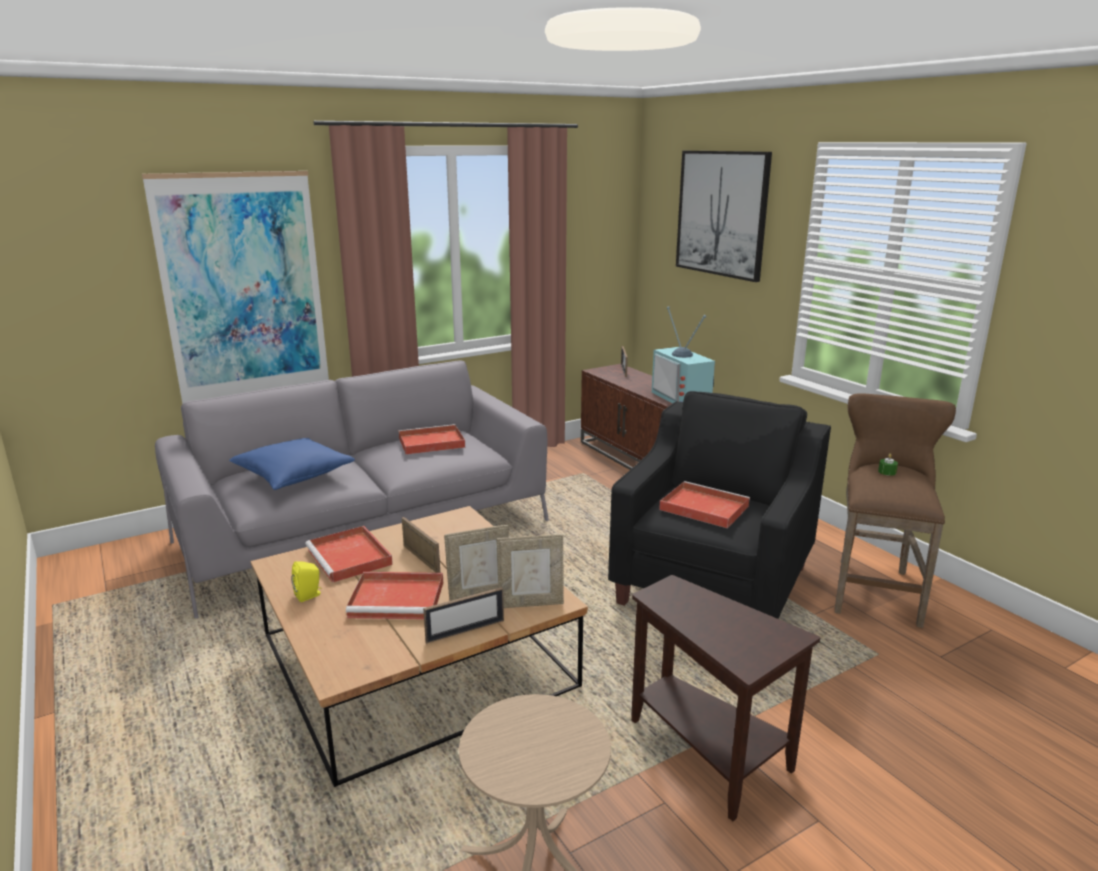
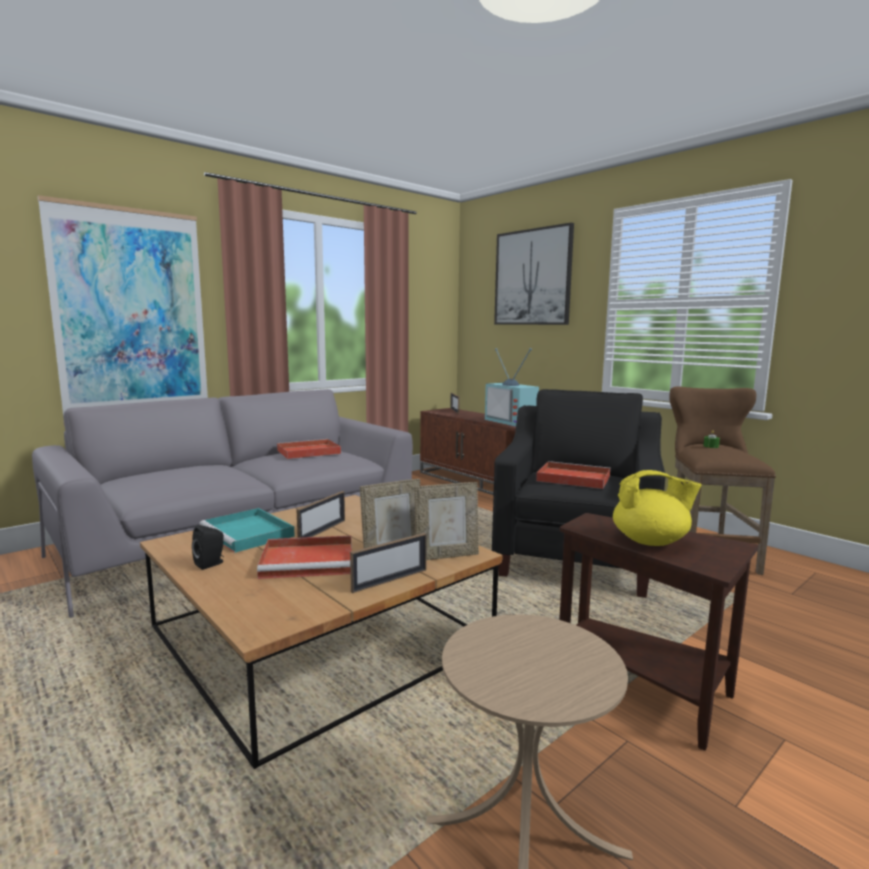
camera: 10 degrees left, 10 degrees down
blue pillow [229,438,355,490] -> none
yellow speaker [291,561,322,602] -> black speaker [192,525,224,570]
red tray [305,526,393,583] -> turquoise tray [200,508,295,553]
picture frame [402,517,440,573] -> picture frame turned 75 degrees clockwise [297,491,345,538]
none -> yellow teapot [613,470,702,546]

